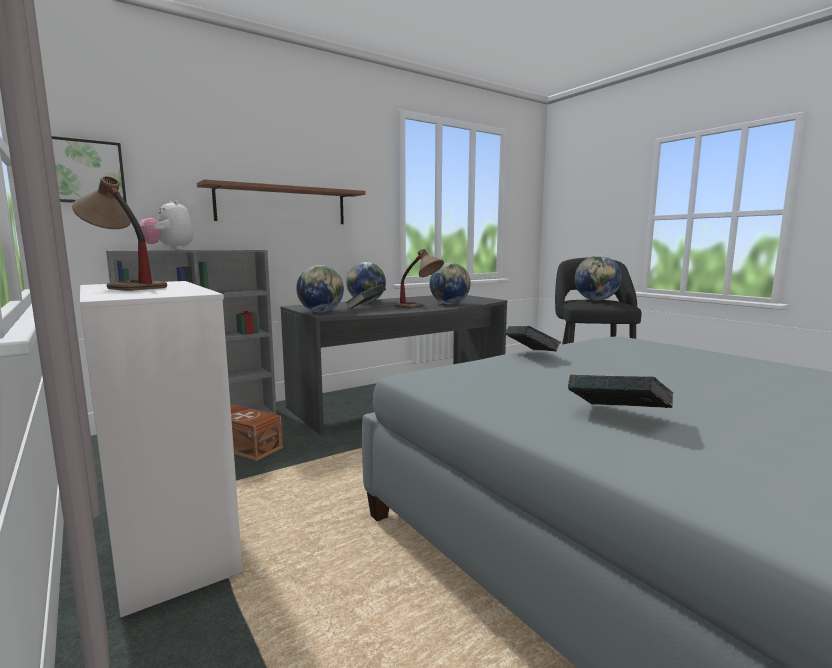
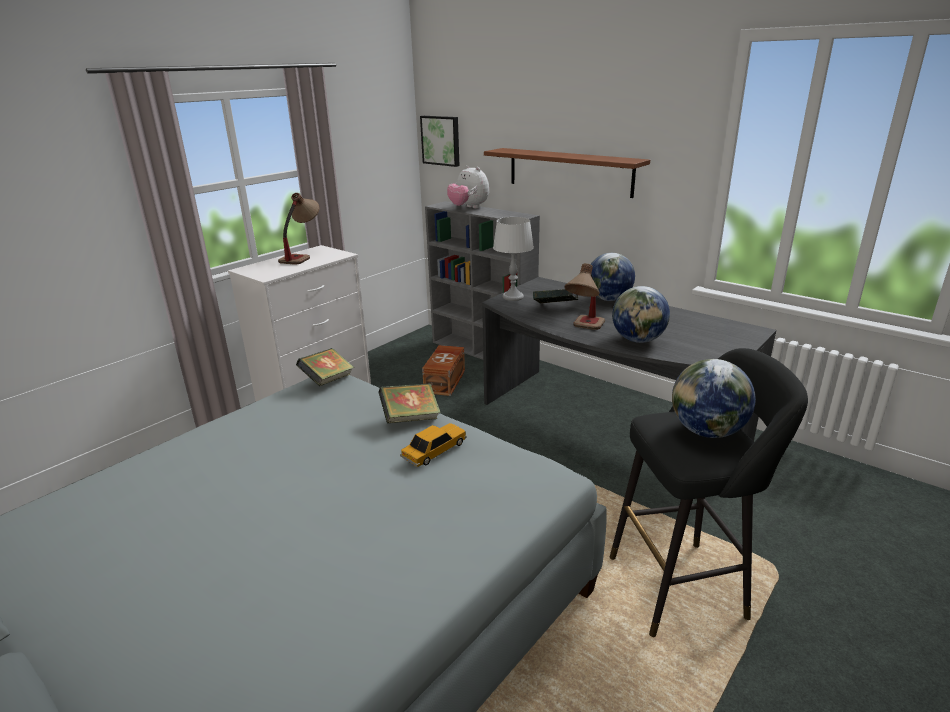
camera: 75 degrees right, 15 degrees up
plush toy [140,200,194,250] -> plush toy turned 75 degrees counterclockwise [447,165,489,208]
globe [296,265,344,312] -> grey table lamp [493,217,534,301]
book [568,374,673,408] -> book moved to [296,348,354,386]
none -> toy car [400,423,467,467]

